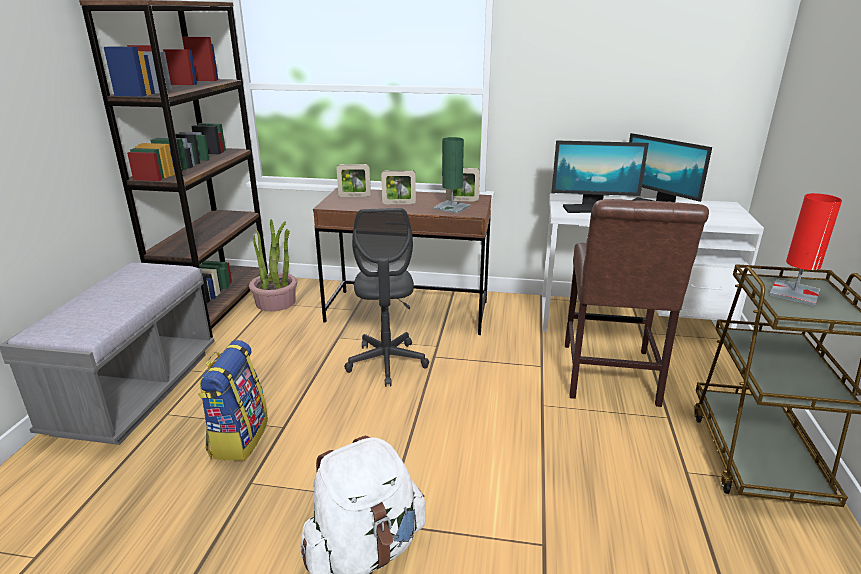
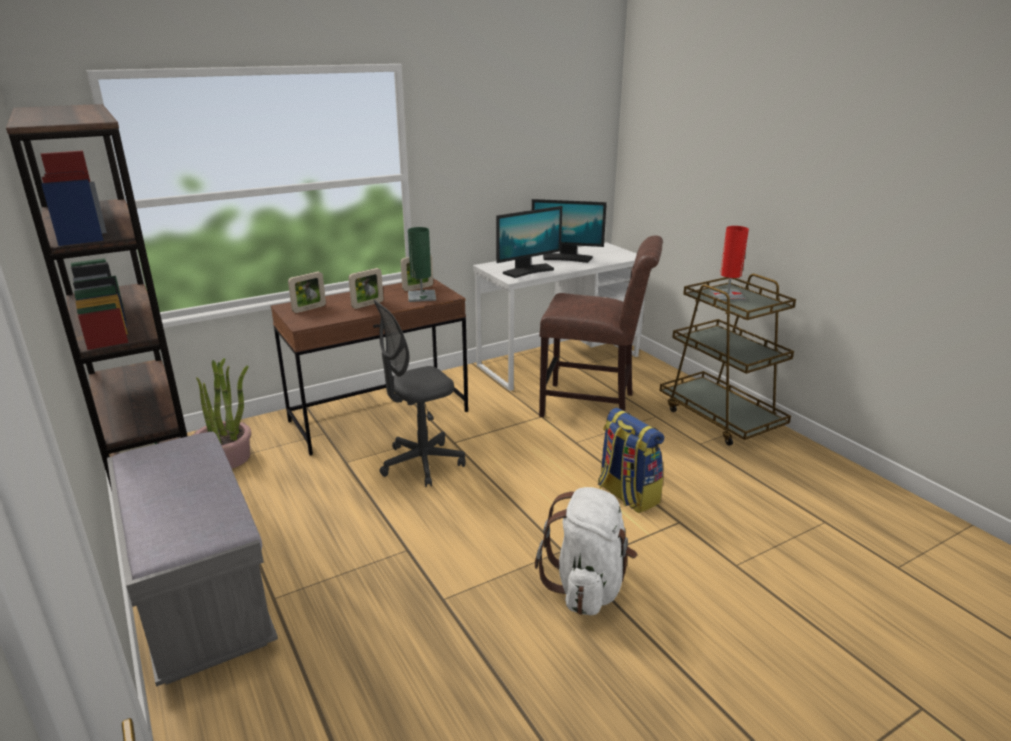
camera: 40 degrees left, 0 degrees up
backpack [198,340,268,461] -> backpack moved to [598,408,664,513]
grey office chair [344,208,429,387] -> grey office chair turned 105 degrees clockwise [374,300,466,487]
brown chair [565,199,709,407] -> brown chair turned 45 degrees counterclockwise [539,236,663,417]

